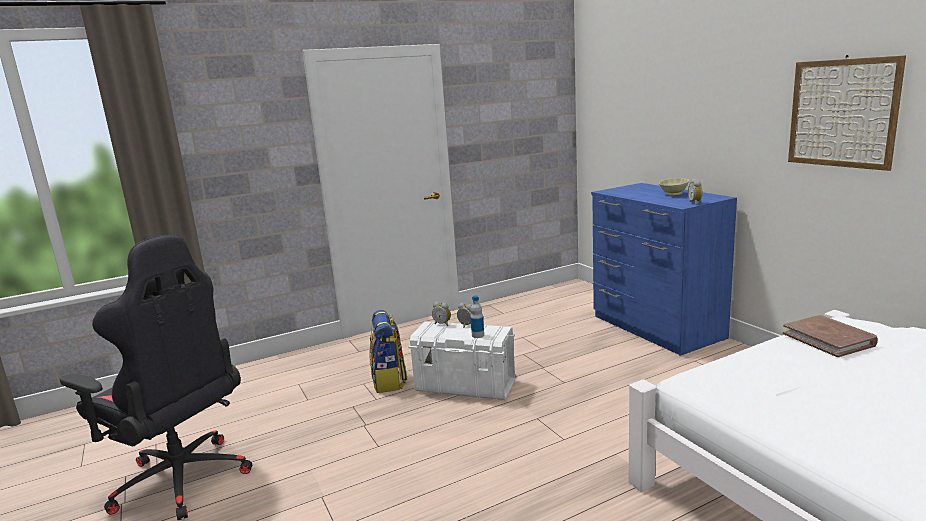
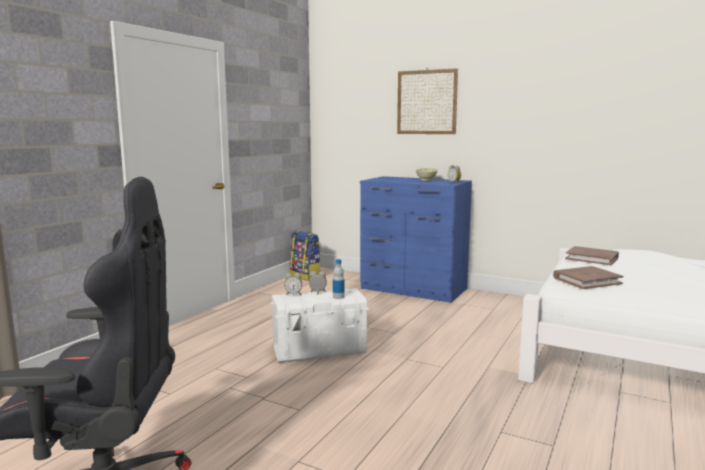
camera: 35 degrees left, 5 degrees down
backpack [369,310,408,393] -> backpack moved to [289,230,321,281]
picture [788,55,906,171] -> picture moved to [397,68,458,134]
none -> brown book [553,266,623,289]

